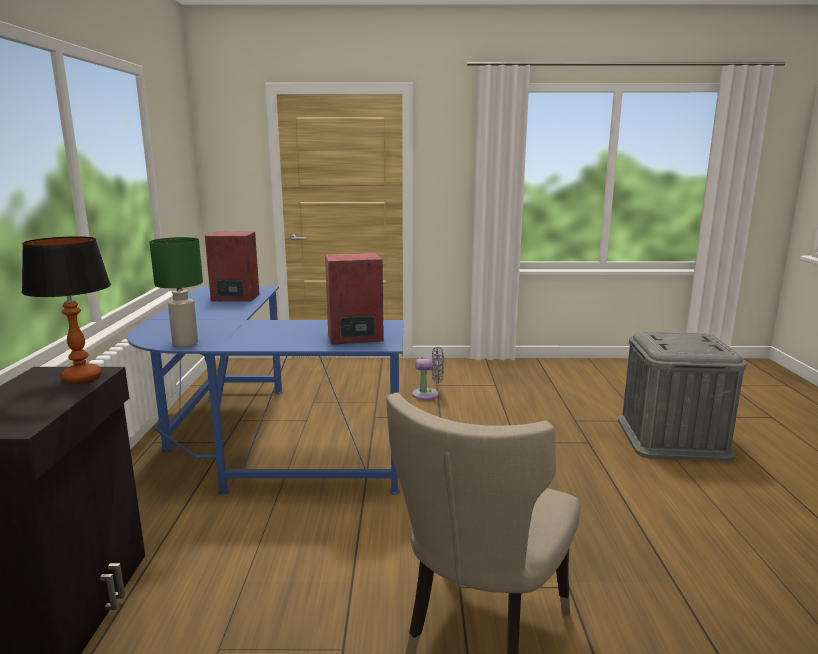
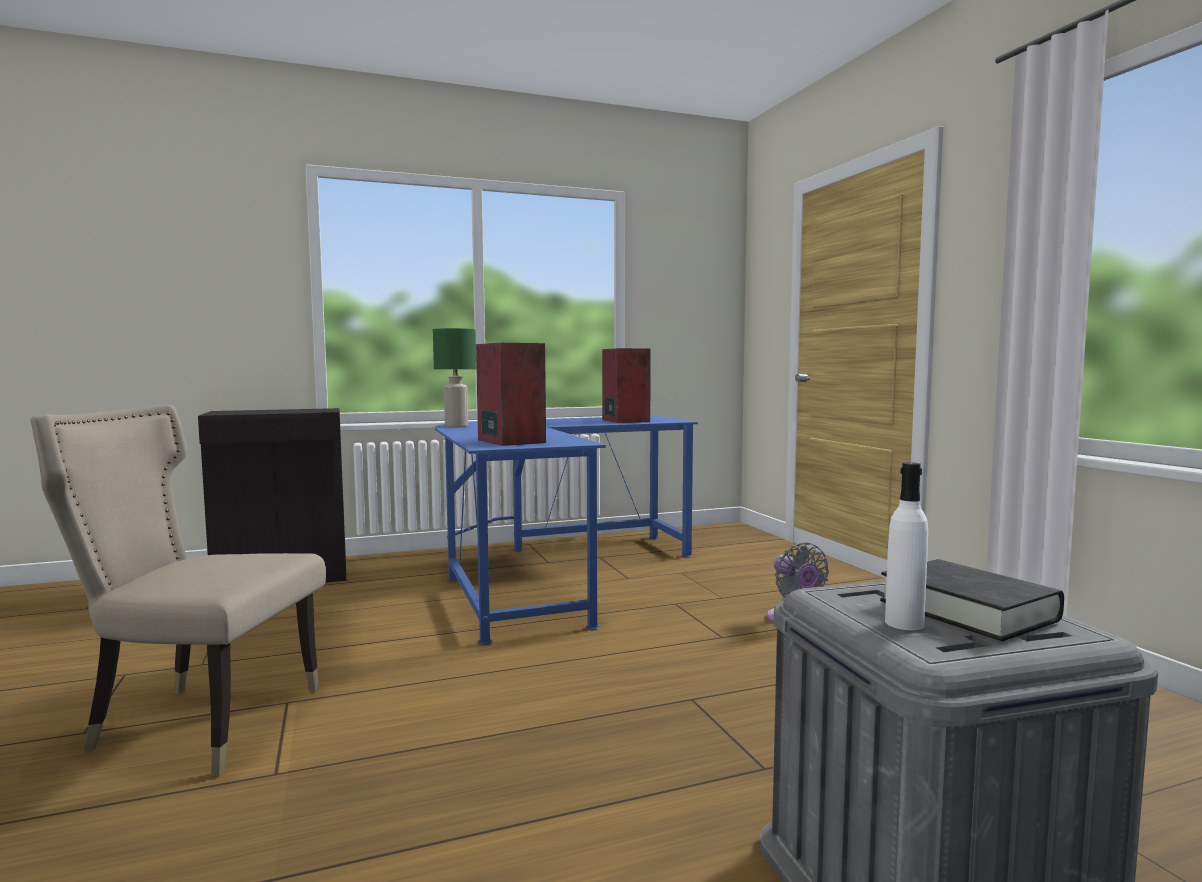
camera: 70 degrees right, 10 degrees down
table lamp [22,236,111,383] -> none
none -> black book [880,559,1064,641]
none -> white bottle [885,462,928,630]

